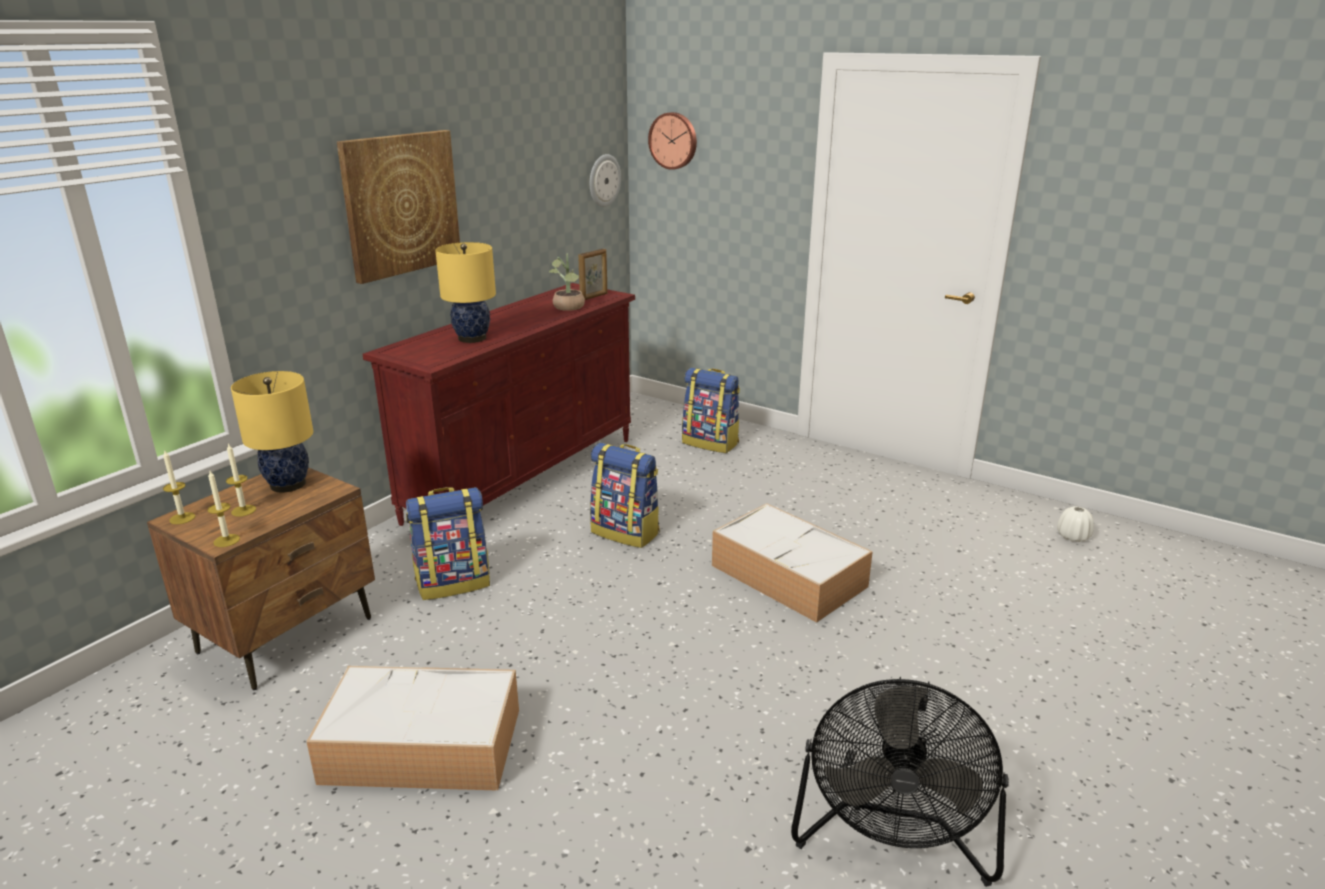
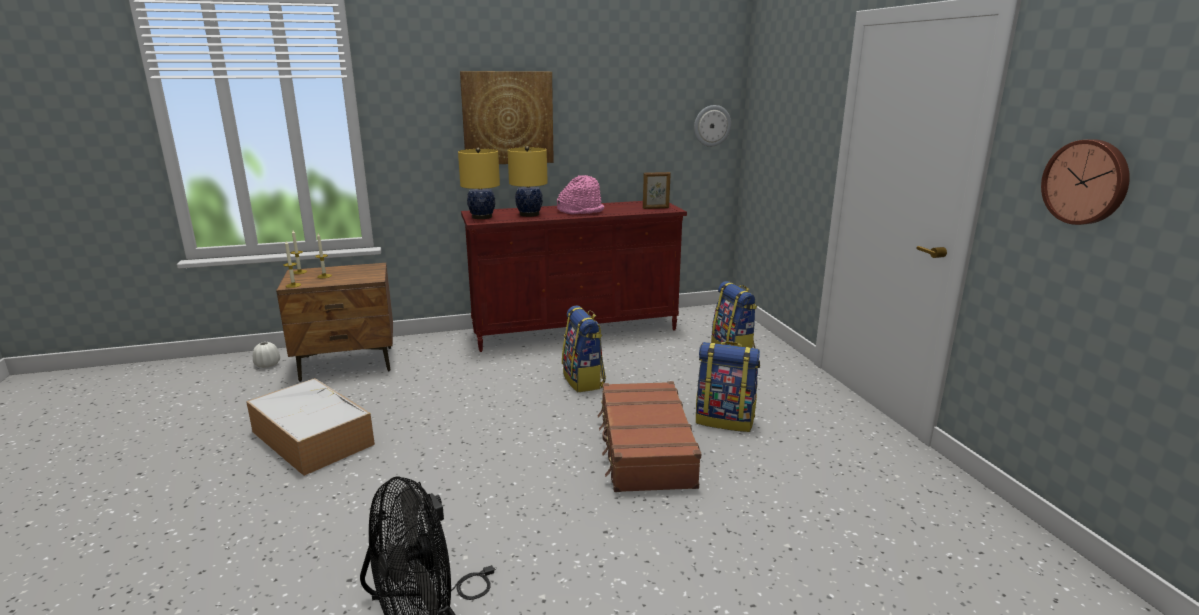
camera: 40 degrees right, 5 degrees down
yellow table lamp [231,371,313,492] -> yellow table lamp moved to [458,148,500,219]
backpack [406,487,490,600] -> backpack moved to [696,341,760,432]
potted plant [549,254,585,311] -> none
wall clock [648,112,697,170] -> wall clock moved to [1041,139,1130,225]
storage box [712,503,873,623] -> brown suitcase [597,381,701,492]
white vase [1057,506,1094,542] -> white vase moved to [253,342,280,368]
none -> pink hat [557,175,604,215]

